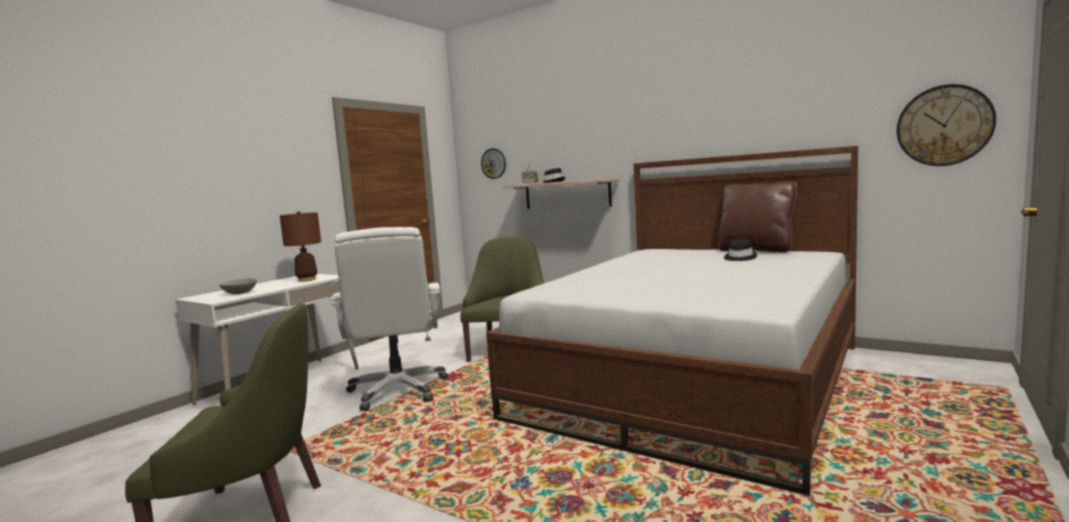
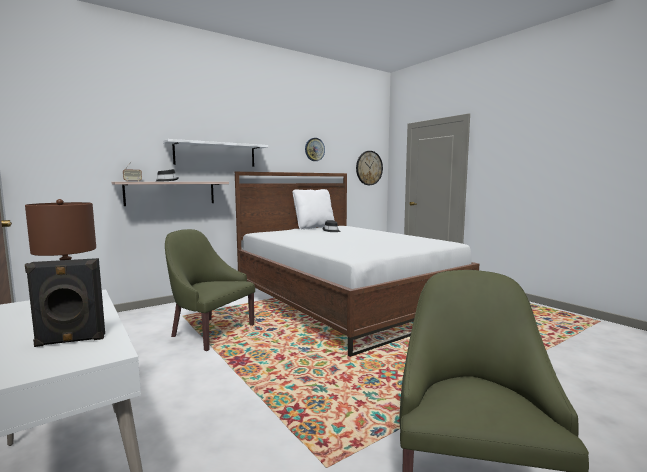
camera: 70 degrees left, 0 degrees up
grey bowl [219,279,257,294] -> black speaker [25,258,105,347]
white office chair [330,227,448,411] -> none
wall clock [481,148,506,179] -> wall clock moved to [305,138,325,161]
brown pillow [718,181,797,252] -> white pillow [293,189,334,229]
none -> white shelf [163,139,268,167]

